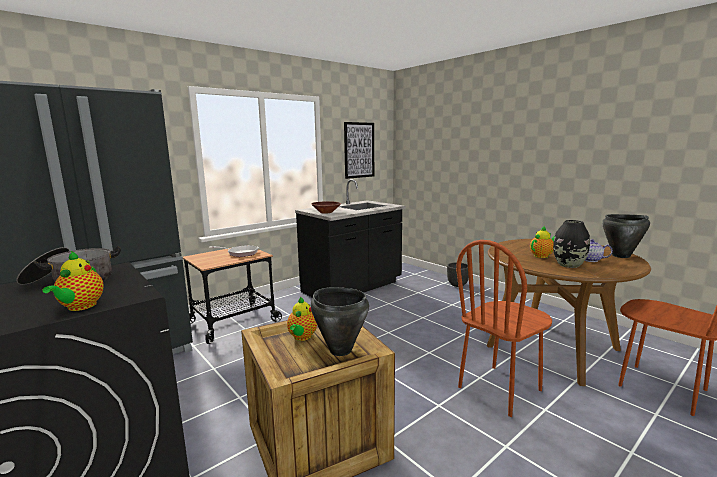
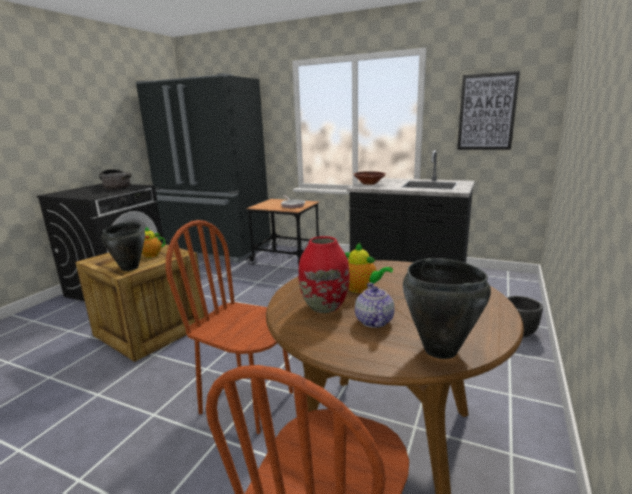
camera: 65 degrees right, 5 degrees up
teapot [43,251,104,311] -> none
black vase [553,220,590,268] -> red vase [298,236,350,313]

